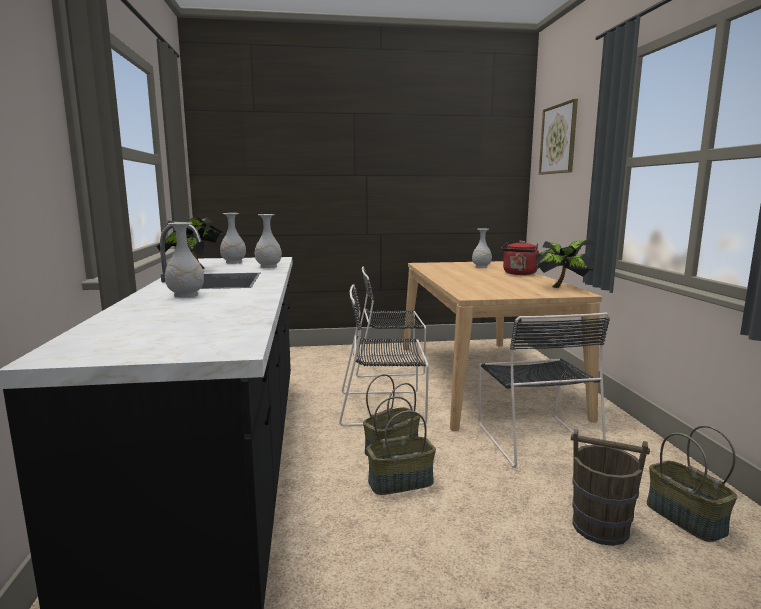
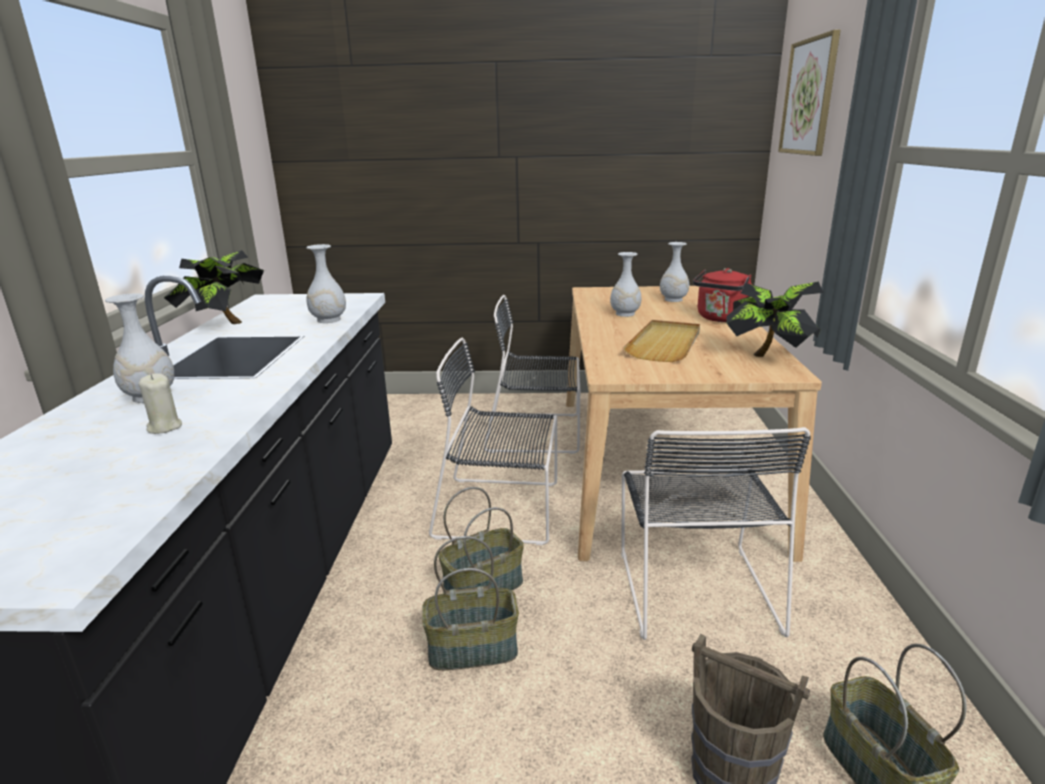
camera: 10 degrees right, 10 degrees up
white vase [220,213,246,264] -> white vase moved to [610,252,642,317]
none -> beige candle [139,373,182,434]
none -> beige tray [624,320,700,362]

